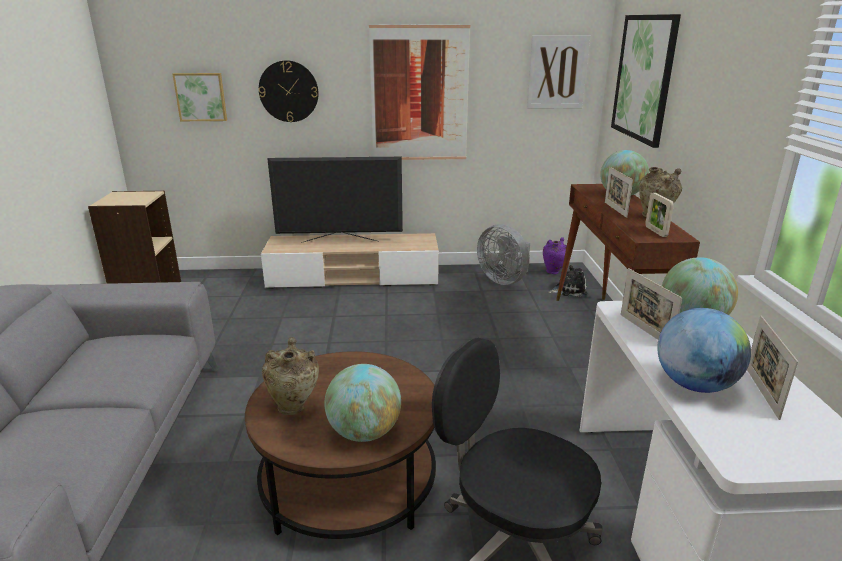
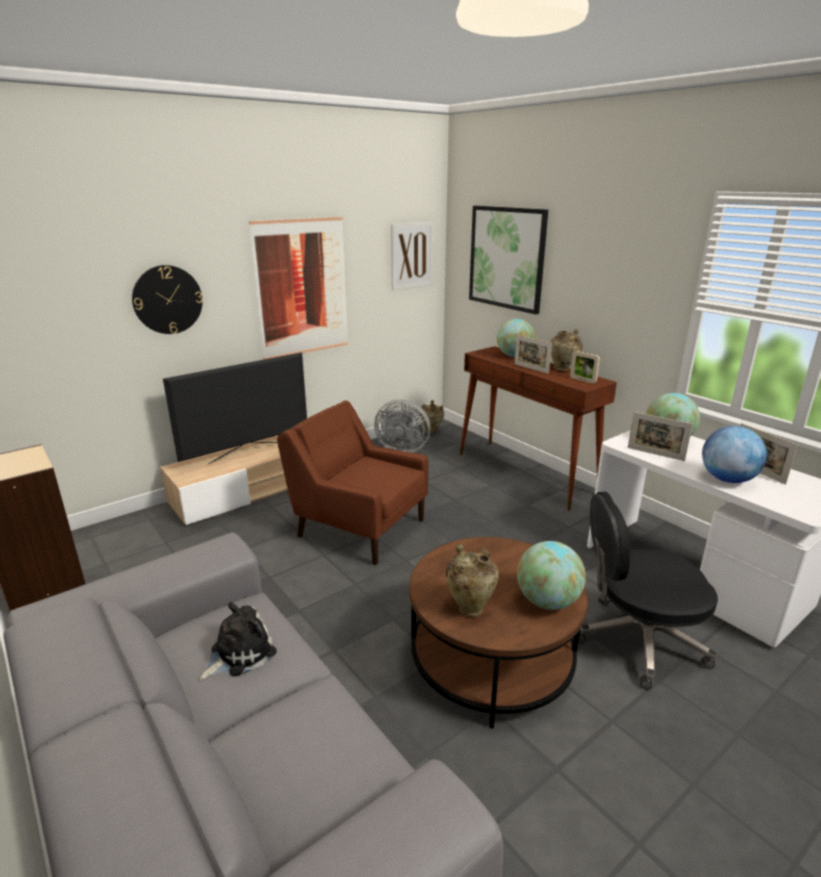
camera: 35 degrees left, 0 degrees up
picture [172,73,227,121] -> none
purple vase [543,237,567,274] -> beige vase [420,400,444,434]
plush toy [548,265,588,297] -> plush toy moved to [199,602,277,680]
none -> brown armchair [277,400,428,565]

